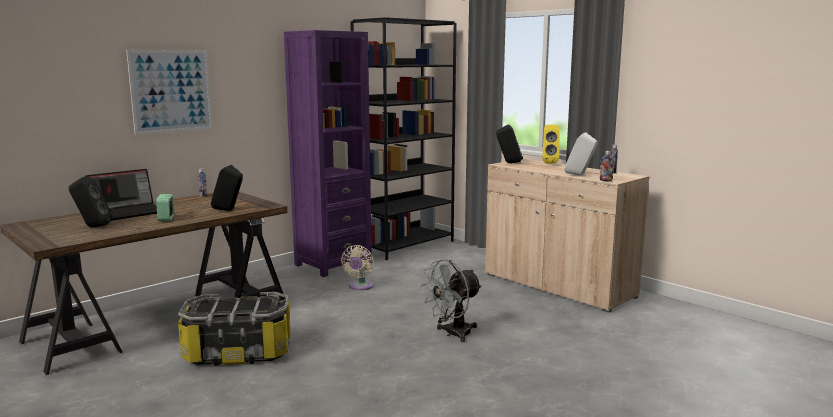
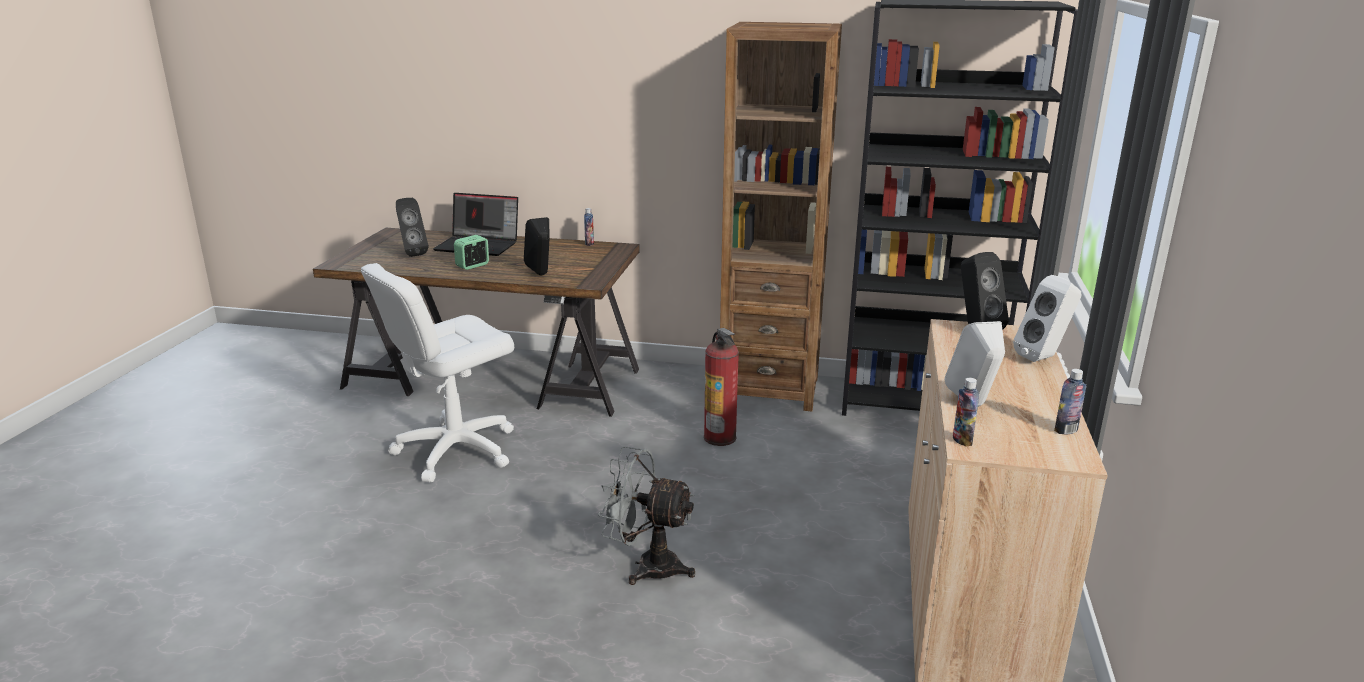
camera: 55 degrees right, 10 degrees up
picture [126,50,213,135] -> none
storage box [178,292,291,366] -> white office chair [361,263,514,483]
purple bookcase [284,30,372,277] -> brown bookcase [720,22,842,411]
beige fan [341,245,374,290] -> fire extinguisher [704,328,739,446]
yellow speaker [542,125,560,164] -> white speaker [1013,275,1081,362]

